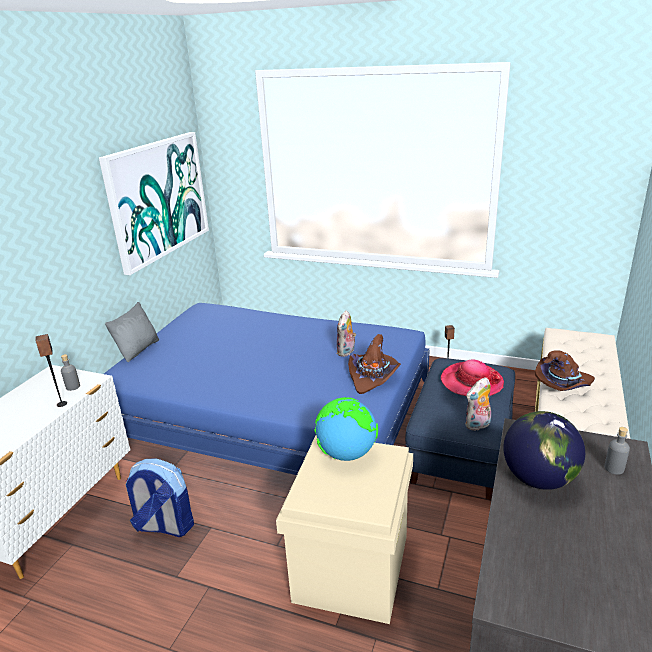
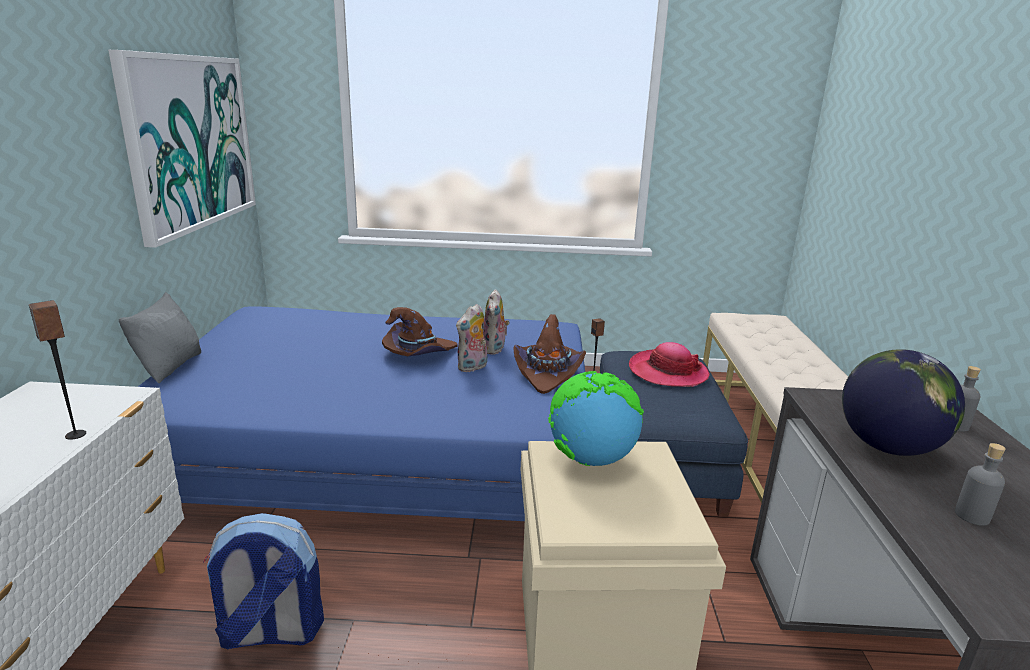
camera: 20 degrees left, 5 degrees down
grey bottle [61,354,80,391] -> grey bottle moved to [955,443,1006,526]
plush toy [465,377,491,431] -> plush toy moved to [456,304,487,372]
brown hat [535,350,595,391] -> brown hat moved to [382,307,458,356]

